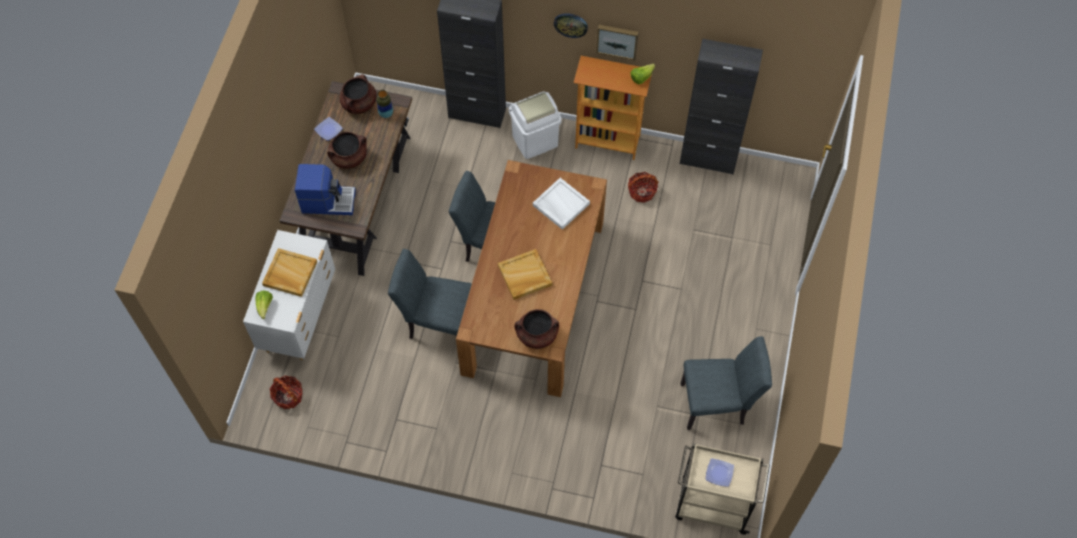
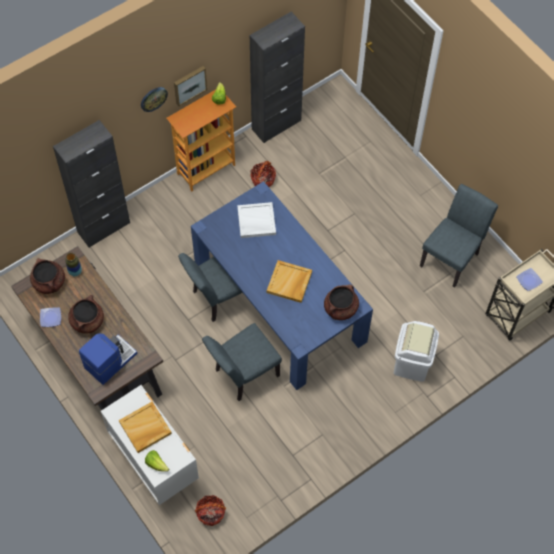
camera: 50 degrees left, 0 degrees up
brown dining table [456,160,607,397] -> blue dining table [191,181,373,390]
white trash can [509,92,562,159] -> white trash can moved to [394,321,439,382]

